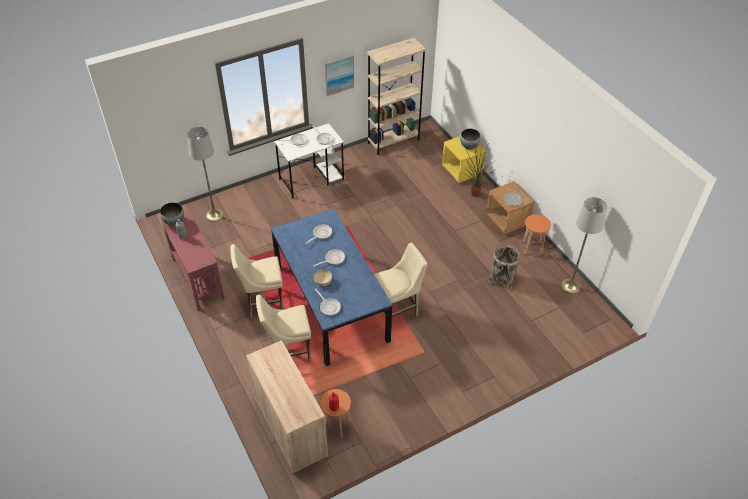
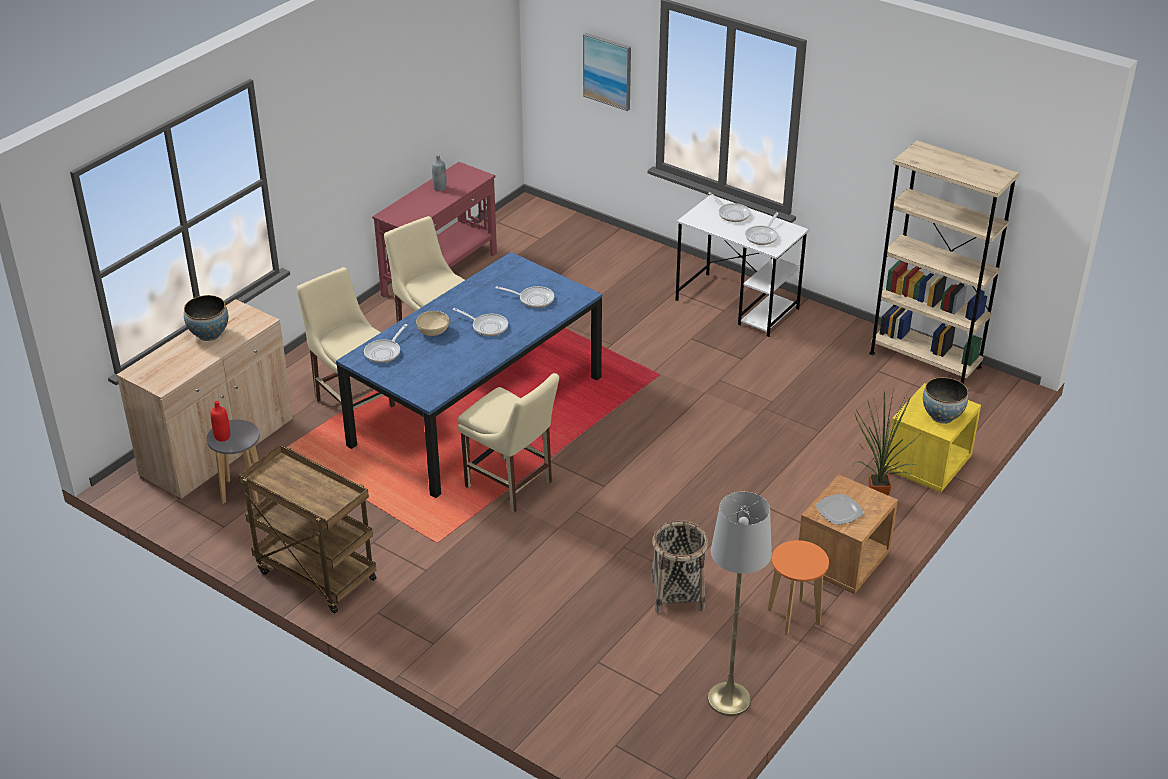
camera: 65 degrees right, 10 degrees down
bowl [160,202,184,226] -> bowl moved to [184,295,228,341]
grey floor lamp [187,127,224,222] -> none
orange stool [320,389,351,438] -> grey stool [207,420,260,504]
picture [325,55,354,96] -> picture moved to [583,33,631,111]
none -> brown cart [239,444,377,613]

